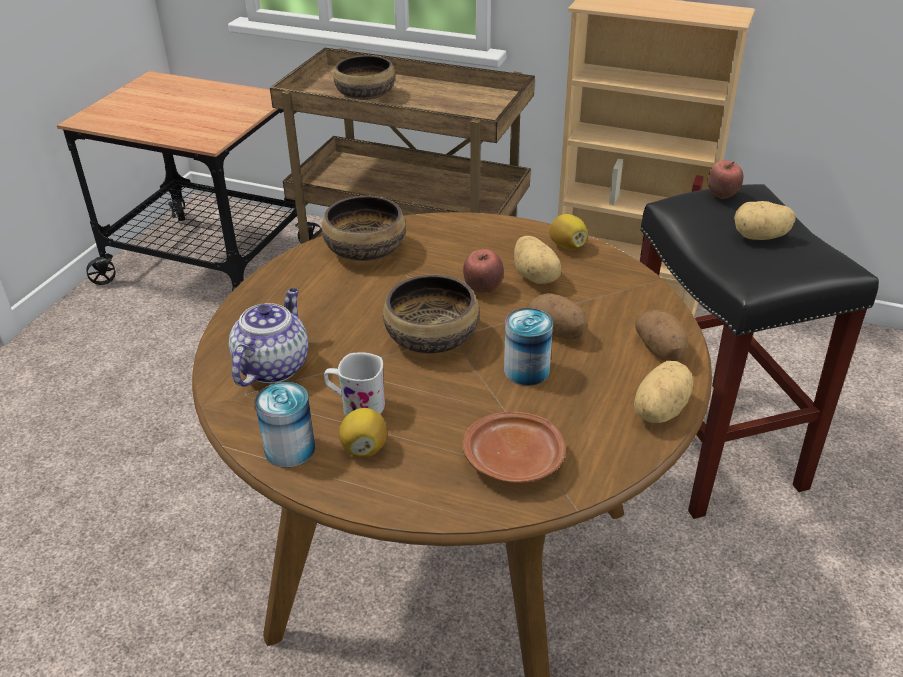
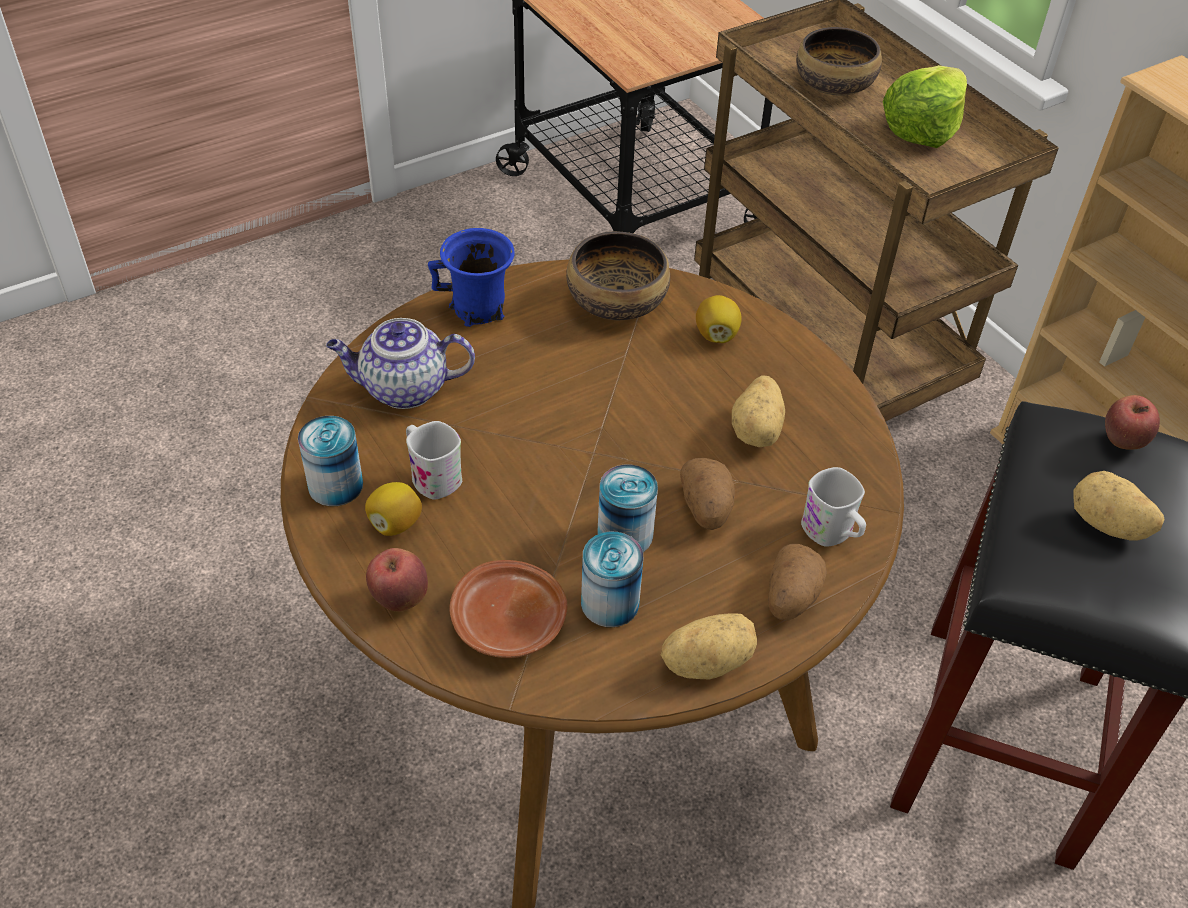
camera: 35 degrees right, 10 degrees up
teapot [229,288,308,386] -> teapot turned 150 degrees counterclockwise [326,318,475,409]
bowl [383,275,479,354] -> none
apple [463,249,504,294] -> apple moved to [366,548,428,611]
lemon [549,214,588,250] -> lemon moved to [696,295,742,343]
none -> blue mug [428,228,514,327]
none -> can [581,532,643,627]
none -> white mug [801,467,866,547]
none -> lettuce [883,65,967,148]

